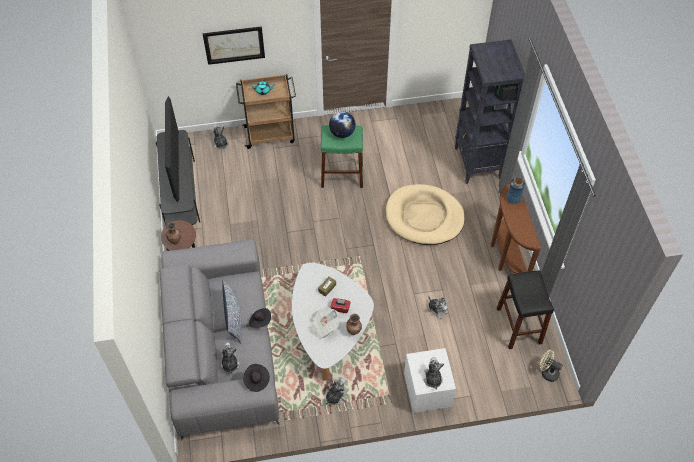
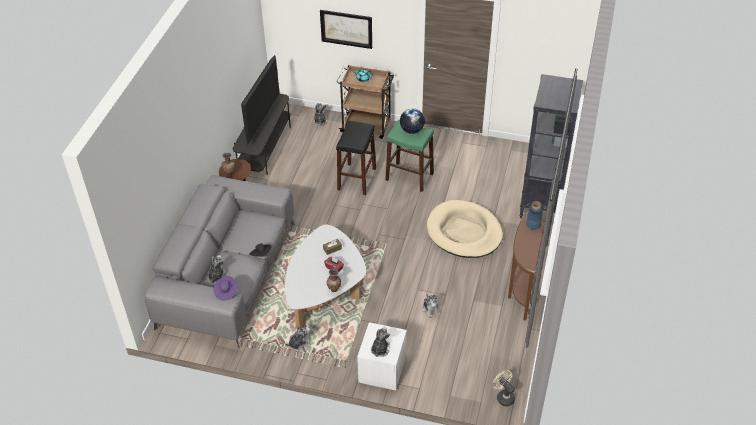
camera: 25 degrees right, 10 degrees down
pillow [222,280,242,344] -> none
black hat [243,364,270,392] -> purple hat [214,276,238,301]
newspaper [307,307,339,340] -> none
black stool [497,270,554,349] -> black stool moved to [336,121,376,195]

